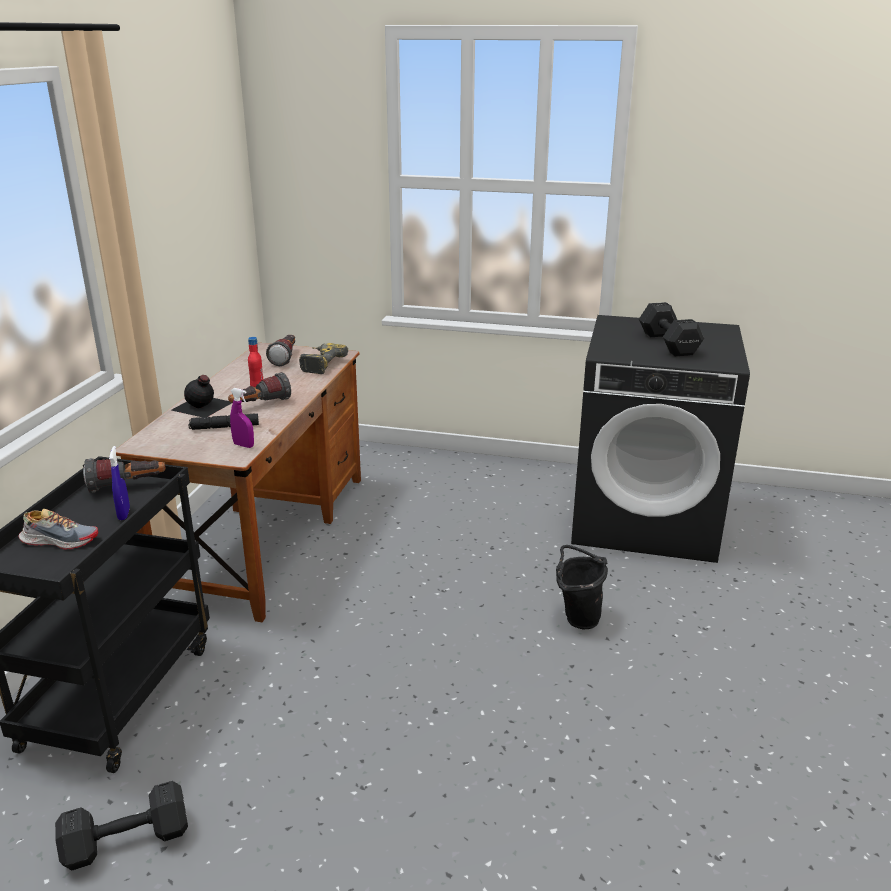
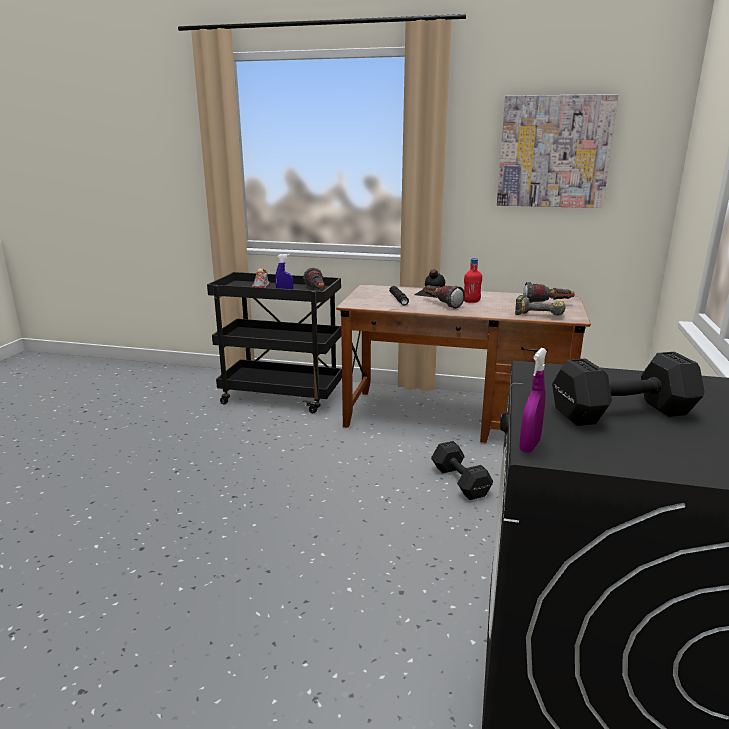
camera: 90 degrees right, 5 degrees down
black dumbbell [55,781,188,870] -> black dumbbell moved to [431,441,493,500]
purple spray bottle [230,388,254,448] -> purple spray bottle moved to [519,348,547,453]
black bucket [556,545,608,629] -> none
none -> picture [497,94,618,208]

